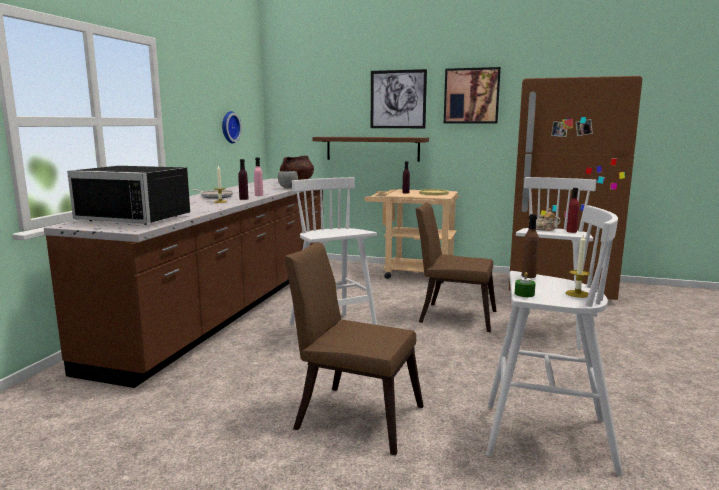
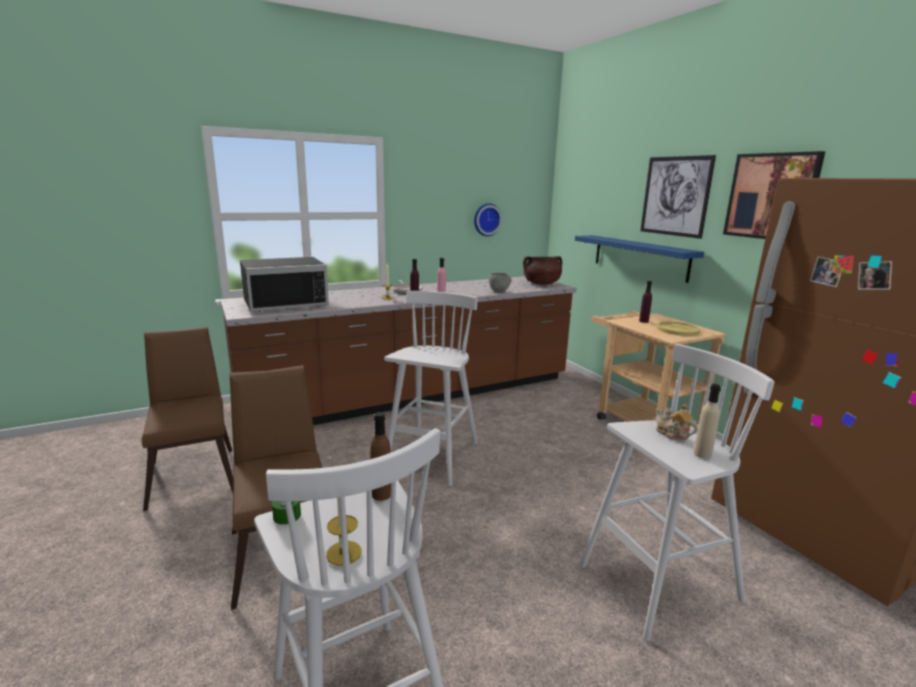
camera: 45 degrees right, 5 degrees up
black microwave [67,166,190,225] -> black microwave turned 90 degrees counterclockwise [240,257,329,312]
brown shelf [312,137,429,162] -> blue shelf [575,235,704,283]
brown chair [415,202,496,332] -> brown chair moved to [142,326,233,511]
red bottle [566,188,579,233] -> beige bottle [693,384,721,459]

